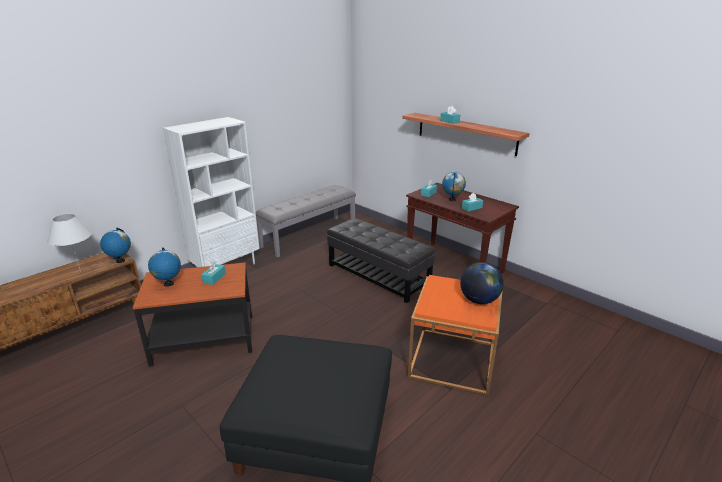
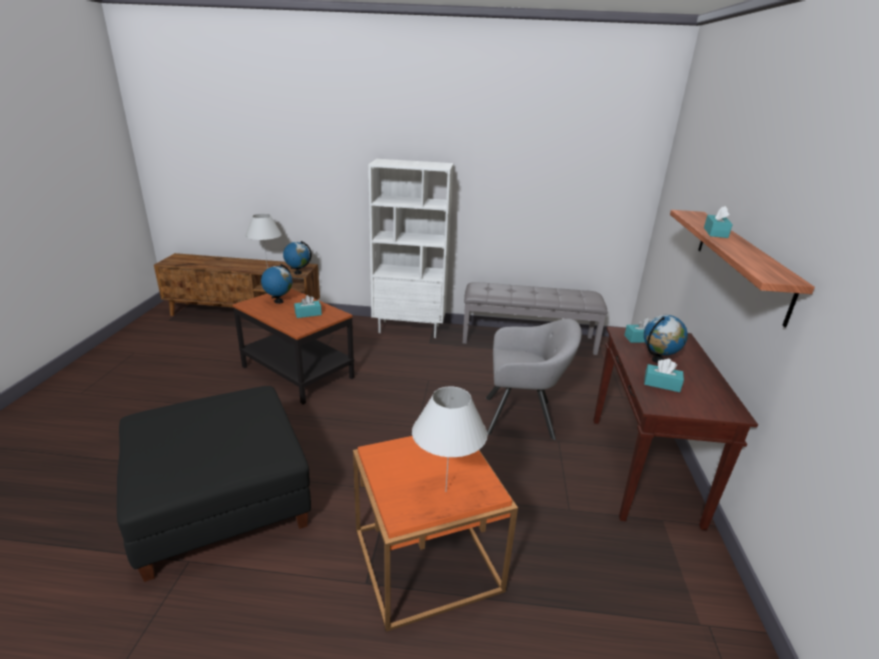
camera: 50 degrees right, 0 degrees up
black ottoman [327,218,435,303] -> grey armchair [486,319,582,440]
globe [460,262,504,304] -> white table lamp [412,386,488,491]

